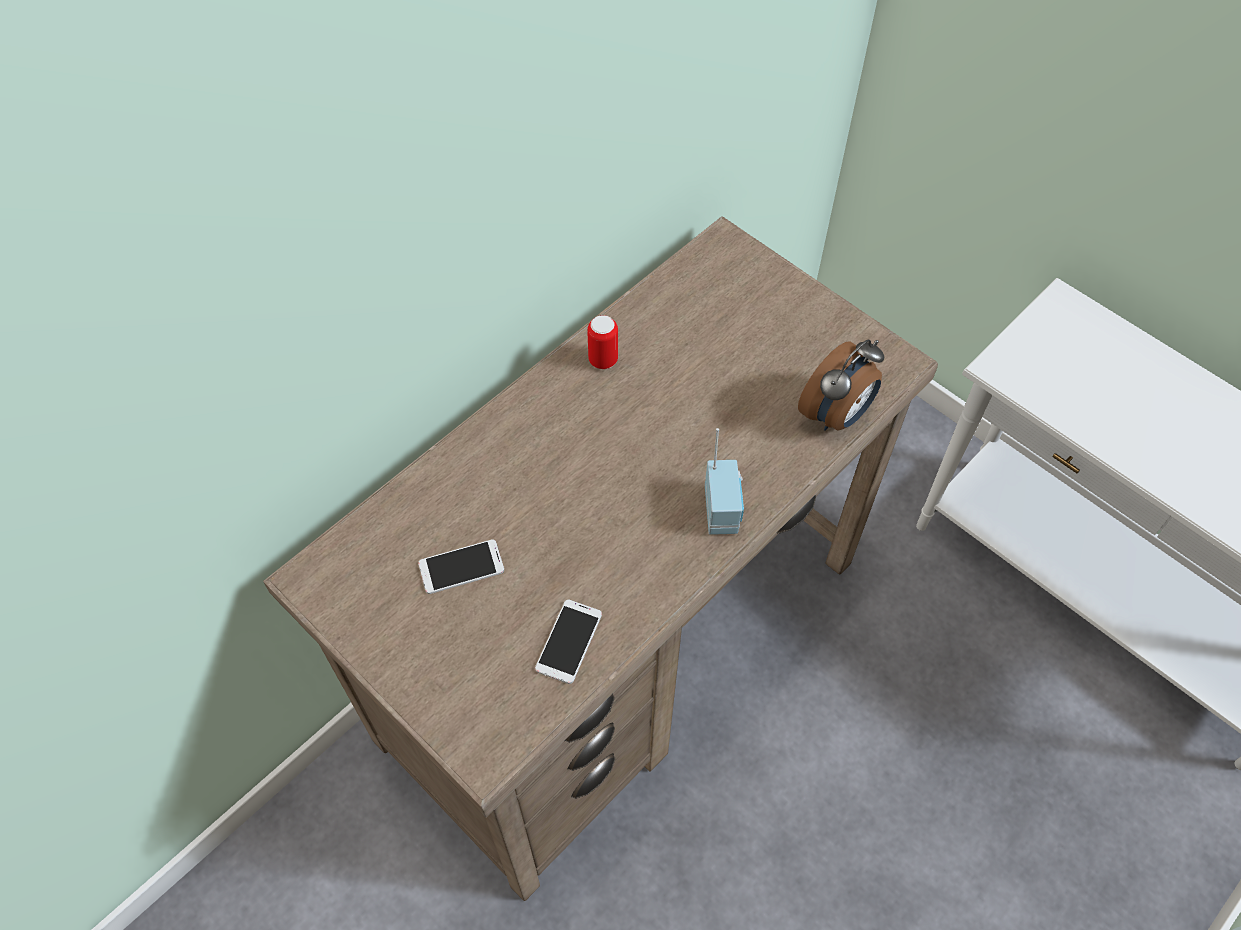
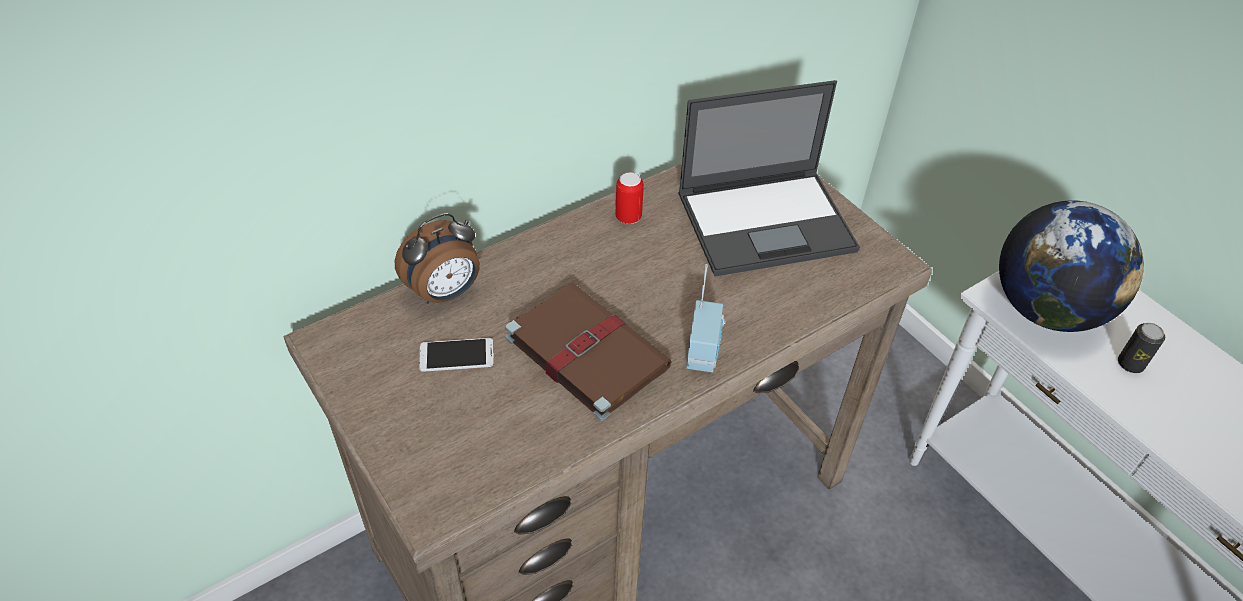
camera: 10 degrees right, 10 degrees down
phone [535,599,602,684] -> none
alarm clock [798,339,884,431] -> alarm clock moved to [395,213,480,304]
none -> brown book [506,283,672,421]
none -> laptop [678,80,860,277]
none -> globe [999,201,1144,332]
none -> can [1118,323,1165,373]

